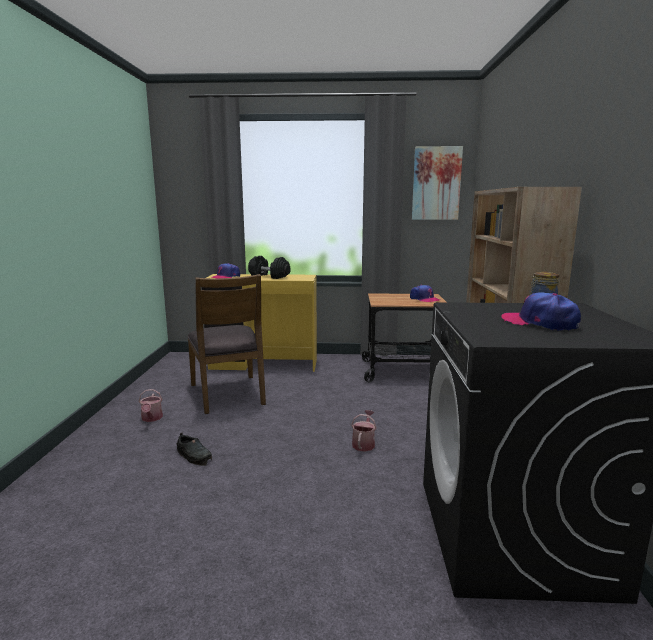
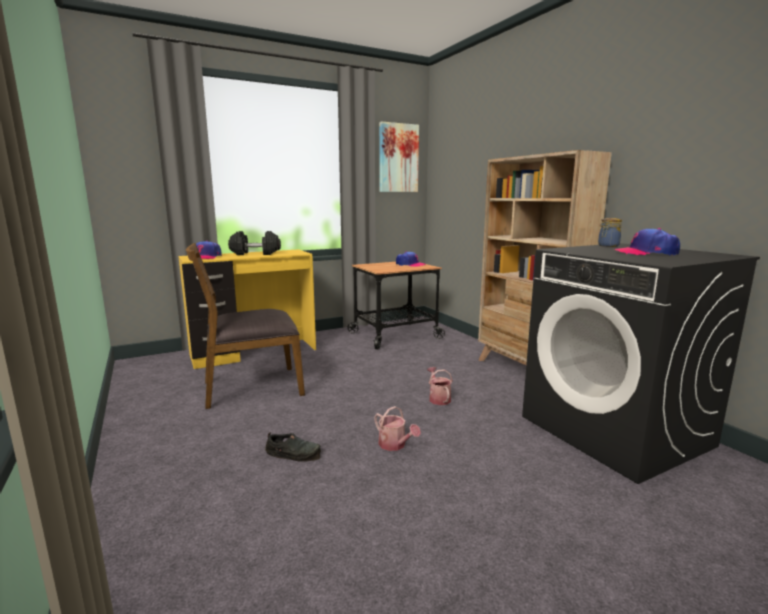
camera: 30 degrees left, 0 degrees up
watering can [139,389,163,422] -> watering can moved to [374,406,421,451]
brown chair [187,274,266,414] -> brown chair turned 120 degrees clockwise [186,243,305,409]

